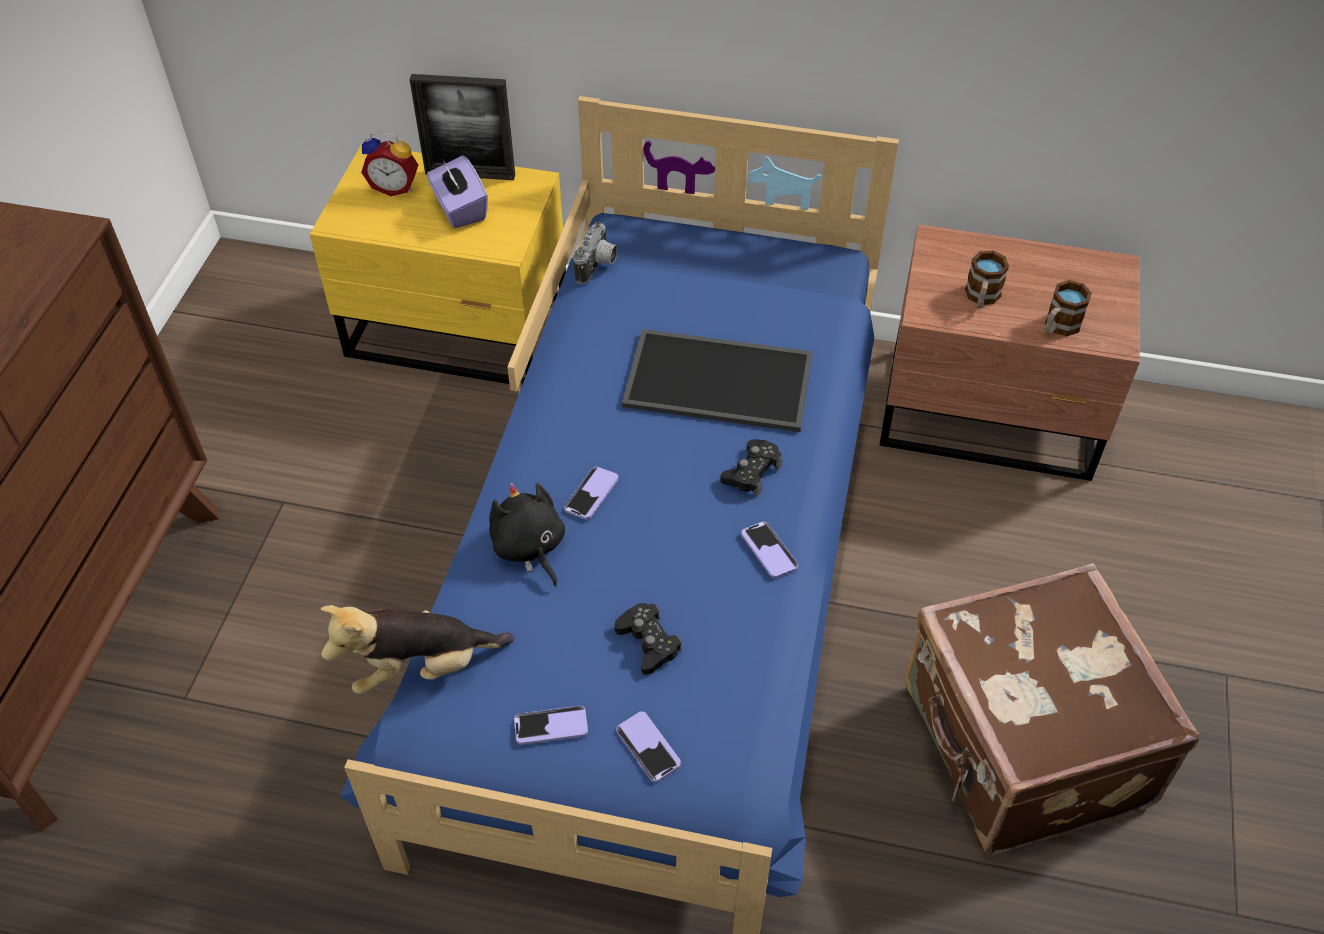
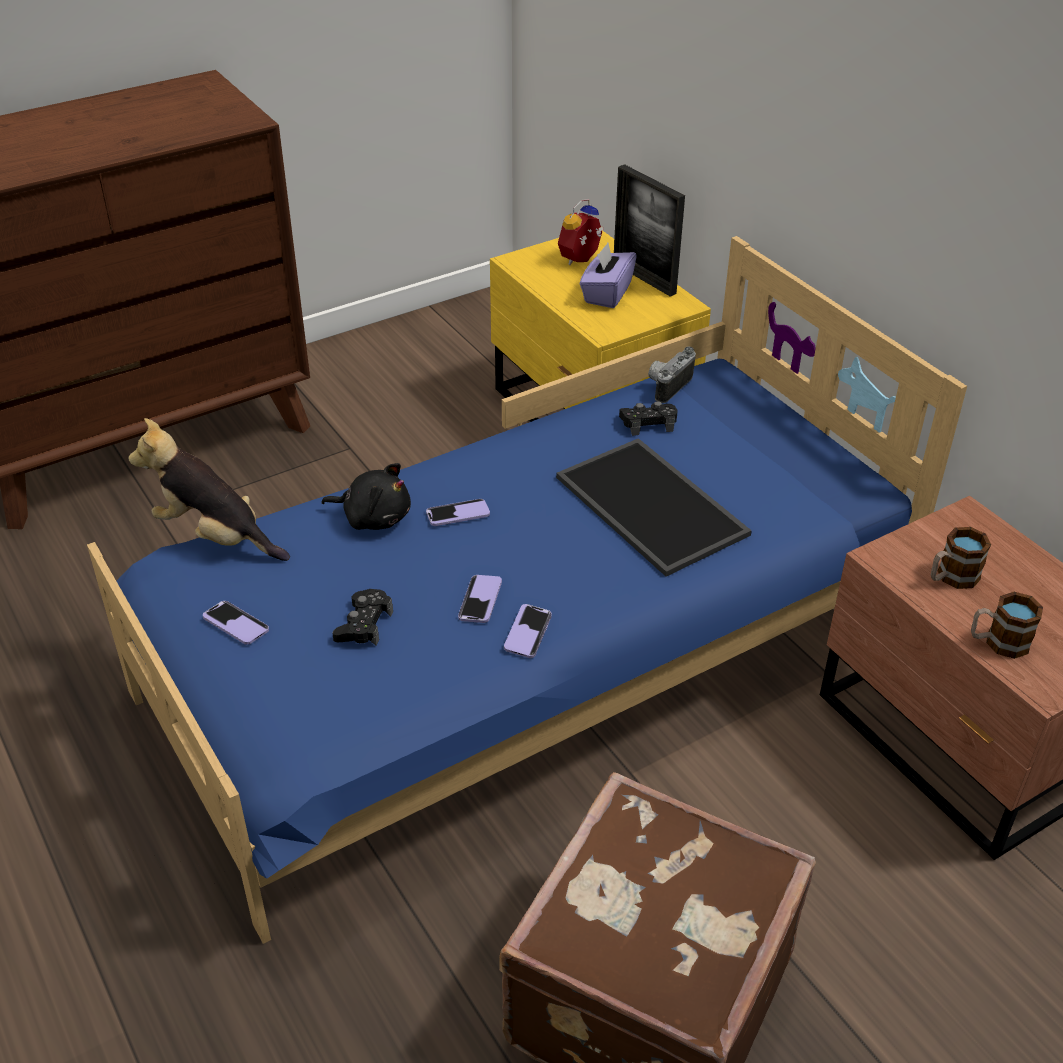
camera: 45 degrees right, 10 degrees down
alarm clock [361,132,418,196] -> alarm clock turned 75 degrees clockwise [558,199,604,265]
black plush toy [489,483,565,587] -> black plush toy turned 90 degrees clockwise [321,463,411,530]
camera [573,222,618,284] -> camera turned 150 degrees clockwise [648,347,696,403]
phone [616,711,681,782] -> phone moved to [458,575,502,623]
black game controller [720,439,782,496] -> black game controller moved to [619,401,678,436]

